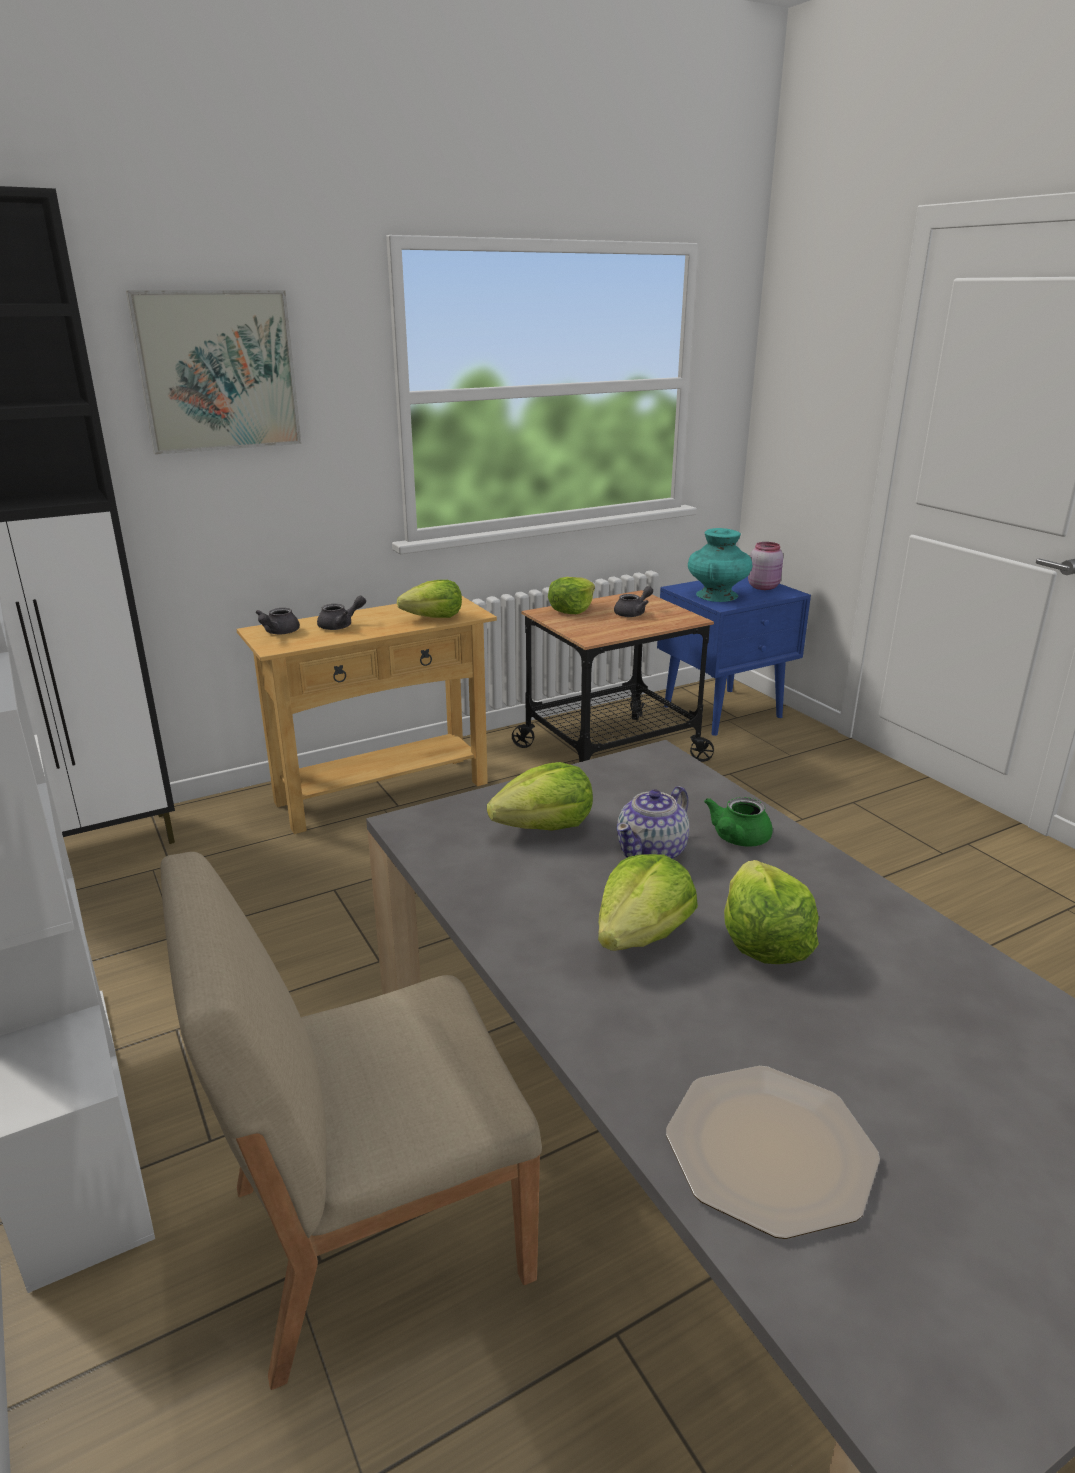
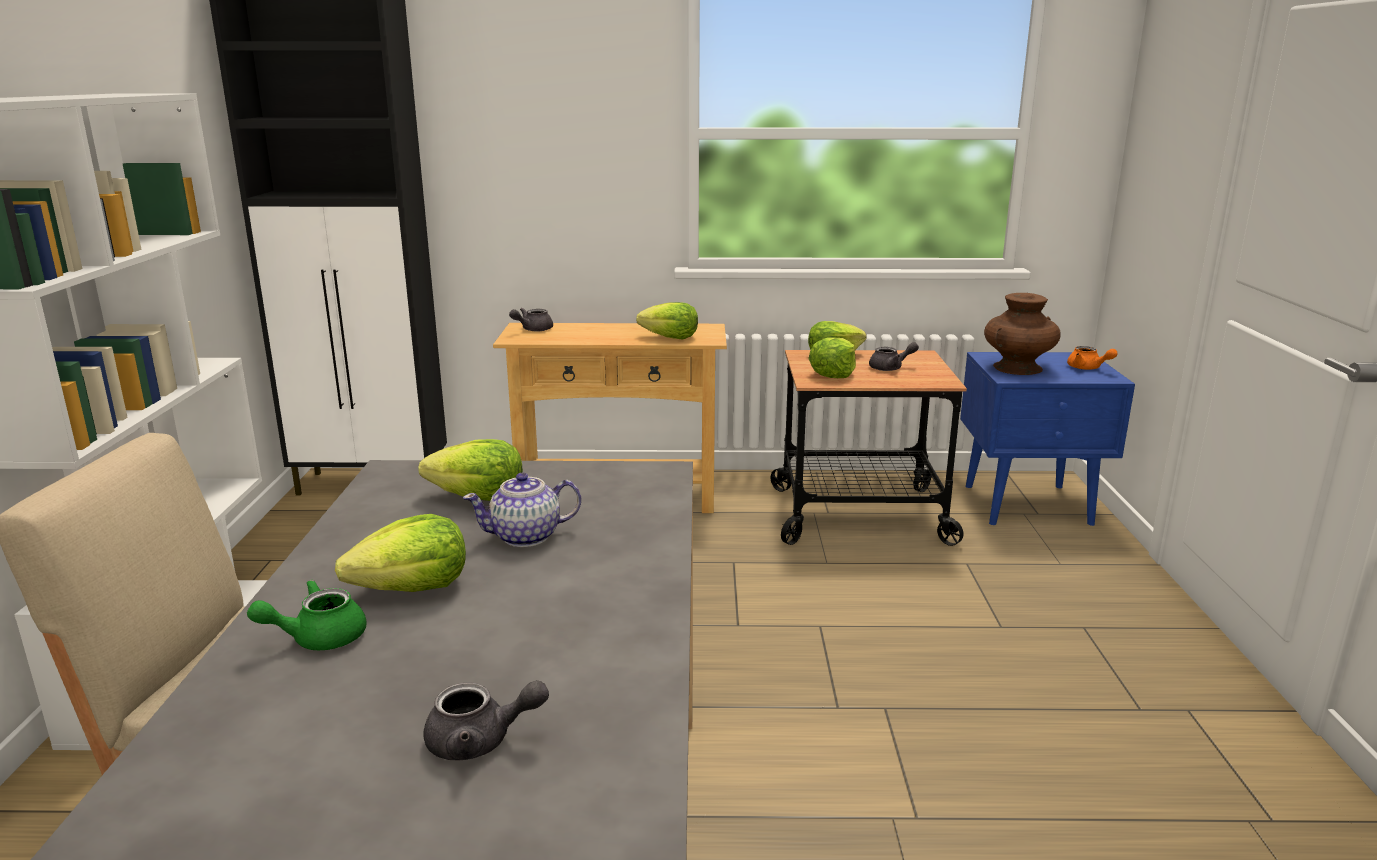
camera: 30 degrees right, 5 degrees down
picture [126,290,301,455] -> none
grey teapot [317,596,366,630] -> grey teapot moved to [423,680,549,761]
plate [666,1066,880,1239] -> none
turquoise vase [688,528,752,602] -> brown vase [984,293,1061,375]
green teapot [704,797,773,847] -> green teapot moved to [247,580,367,651]
lettuce [724,860,819,964] -> lettuce moved to [808,338,856,378]
pink jar [748,542,783,590] -> orange teapot [1067,346,1118,370]

